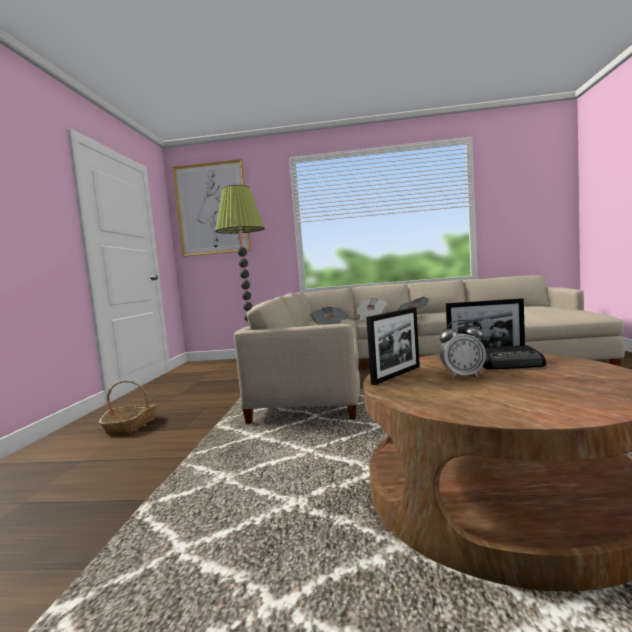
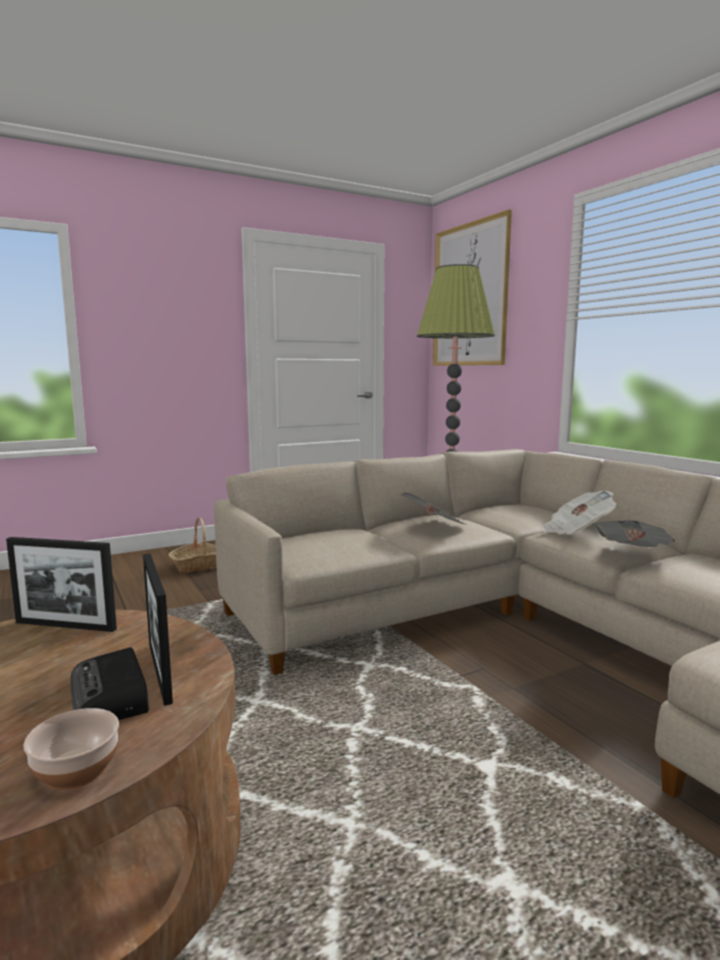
camera: 55 degrees right, 5 degrees up
alarm clock [440,320,486,378] -> none
none -> bowl [23,708,119,790]

